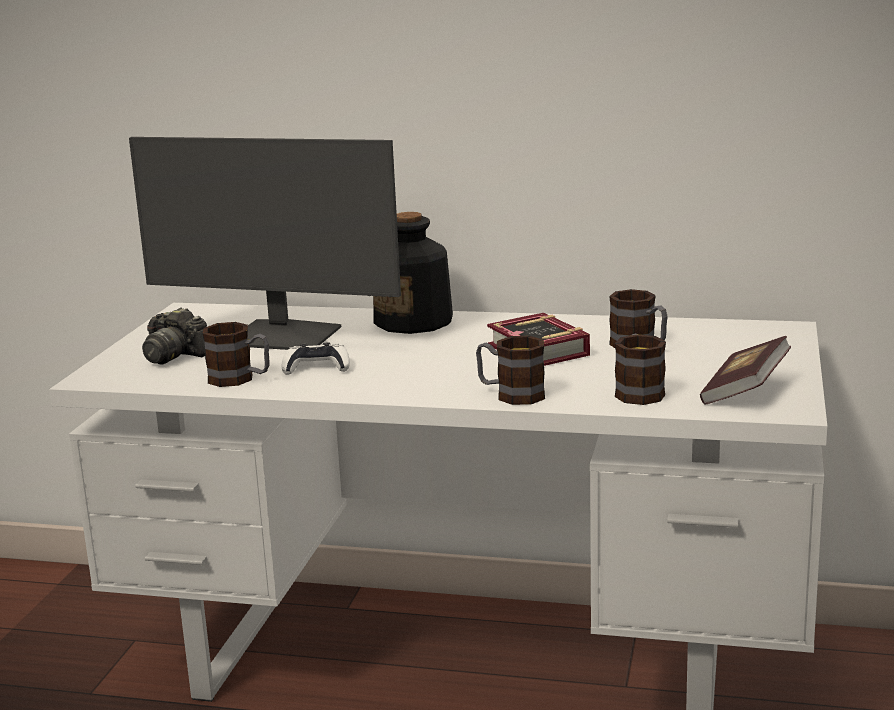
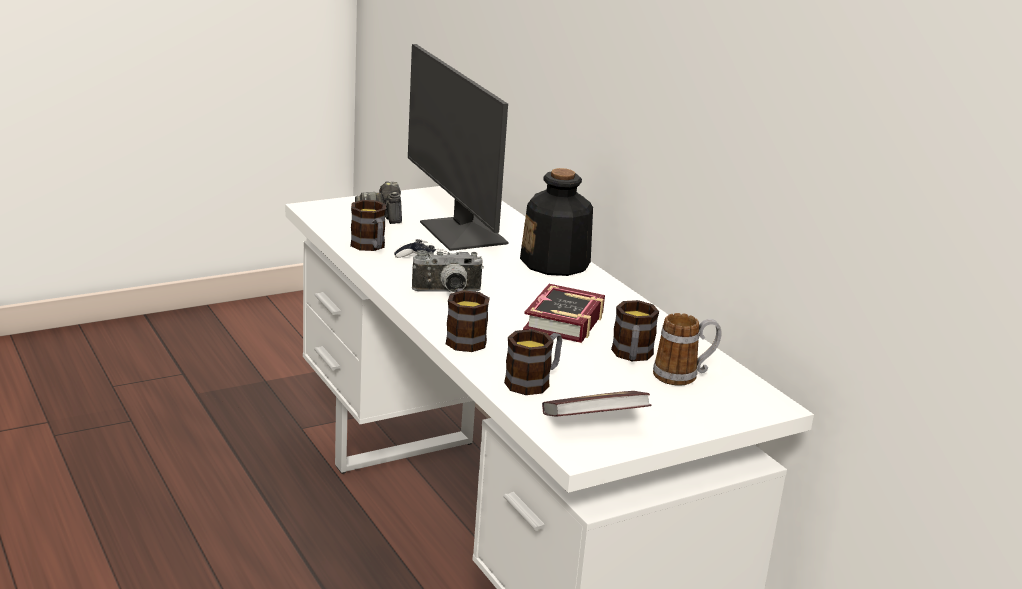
camera: 45 degrees right, 5 degrees up
none -> camera [412,250,484,292]
none -> mug [653,313,721,386]

